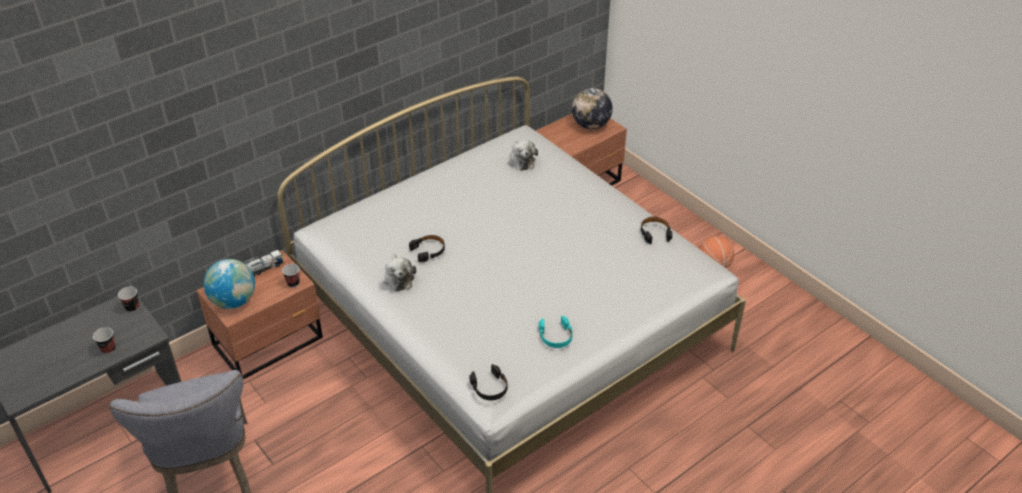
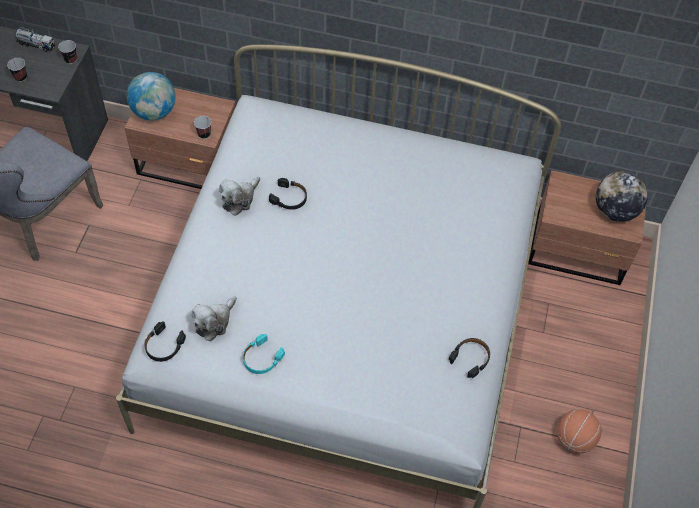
camera: 50 degrees right, 15 degrees up
toy truck [245,250,283,277] -> toy truck moved to [15,27,55,52]
plush toy [508,140,538,171] -> plush toy moved to [191,296,237,341]

